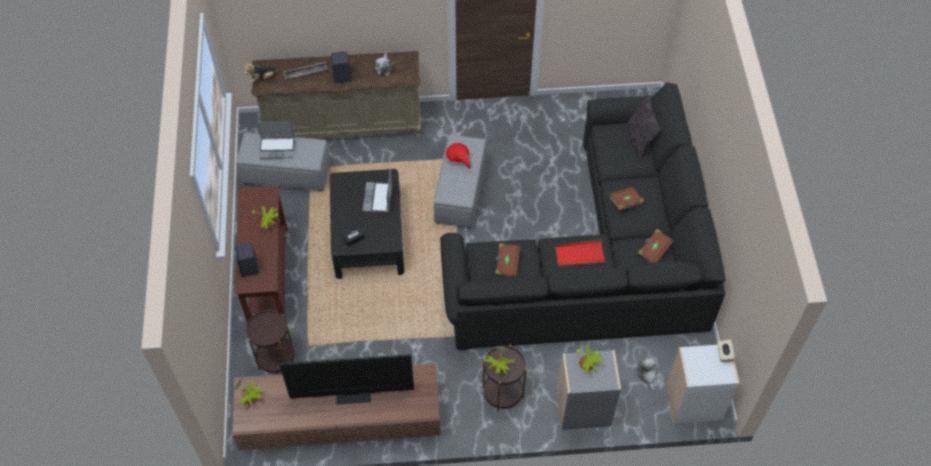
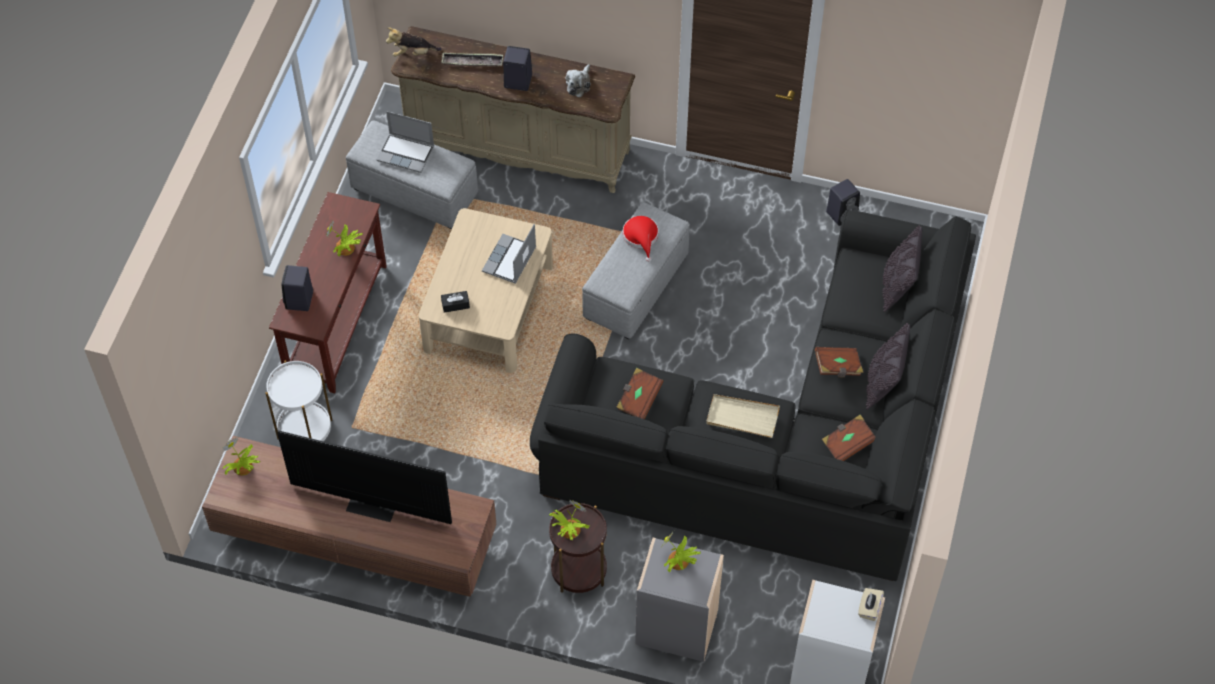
camera: 20 degrees right, 0 degrees up
brown side table [246,310,295,373] -> white side table [265,360,333,441]
black coffee table [330,169,405,279] -> beige coffee table [418,208,553,373]
red tray [555,239,605,266] -> beige tray [706,394,780,438]
plush toy [637,357,657,391] -> none
none -> black speaker [826,179,860,226]
none -> black pillow [866,323,910,410]

